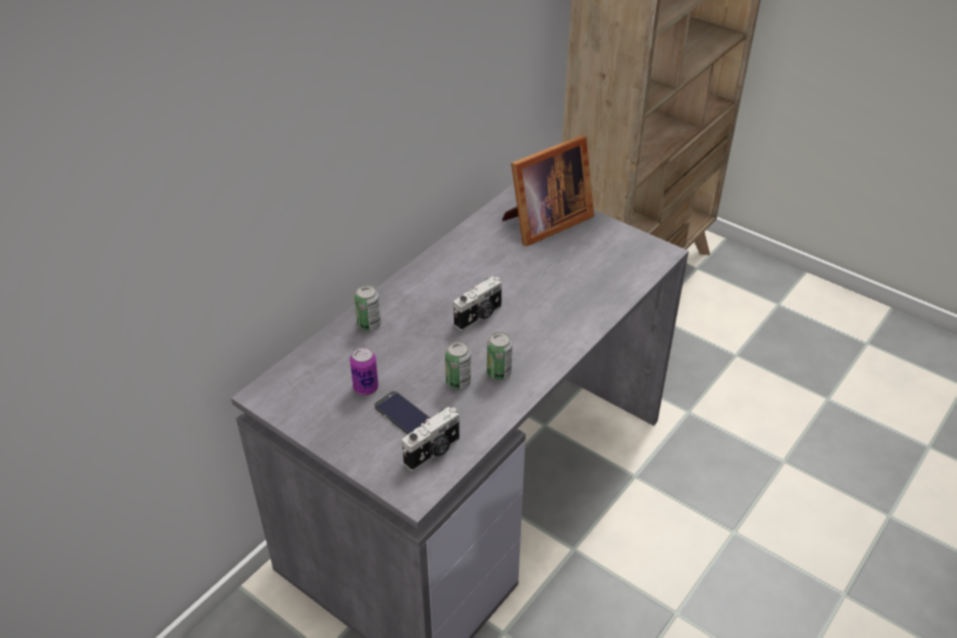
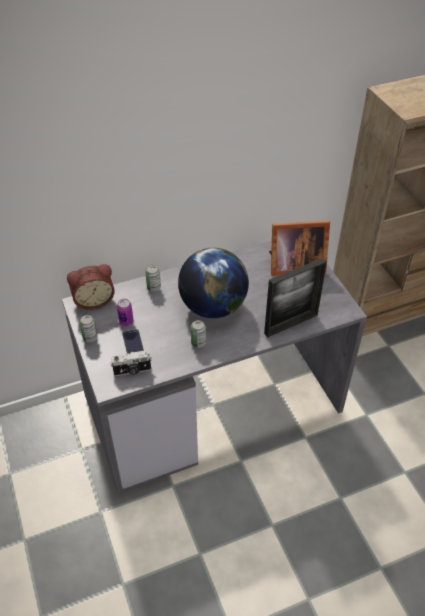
camera: 30 degrees right, 5 degrees up
can [445,341,471,390] -> can moved to [79,315,98,343]
camera [454,276,502,331] -> globe [178,248,249,318]
none -> alarm clock [67,264,115,310]
none -> picture frame [264,258,327,338]

